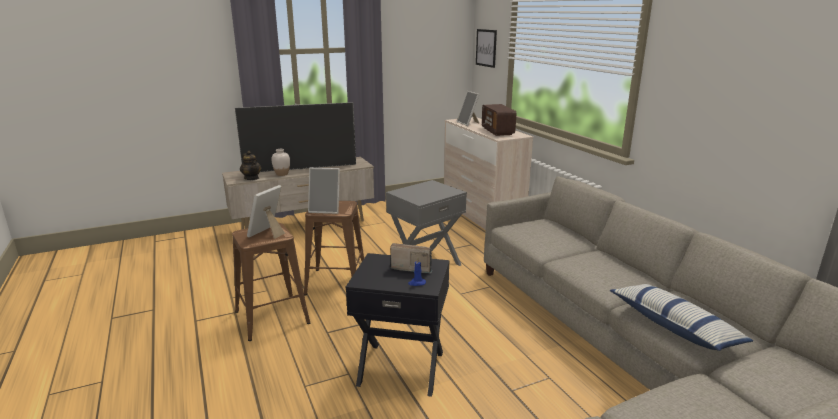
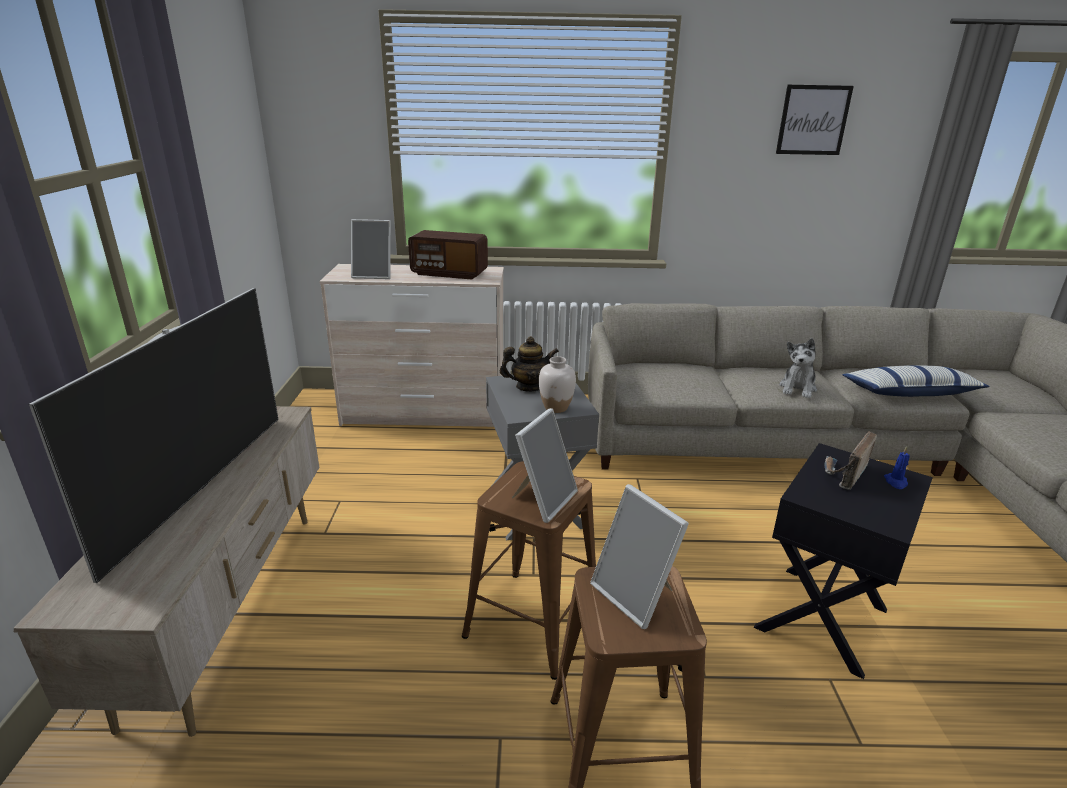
camera: 65 degrees left, 5 degrees up
teapot [240,151,261,180] -> teapot moved to [500,336,559,392]
white vase [271,149,290,176] -> white vase moved to [539,356,576,413]
picture [476,29,497,68] -> picture moved to [776,85,854,155]
none -> plush toy [779,338,817,398]

